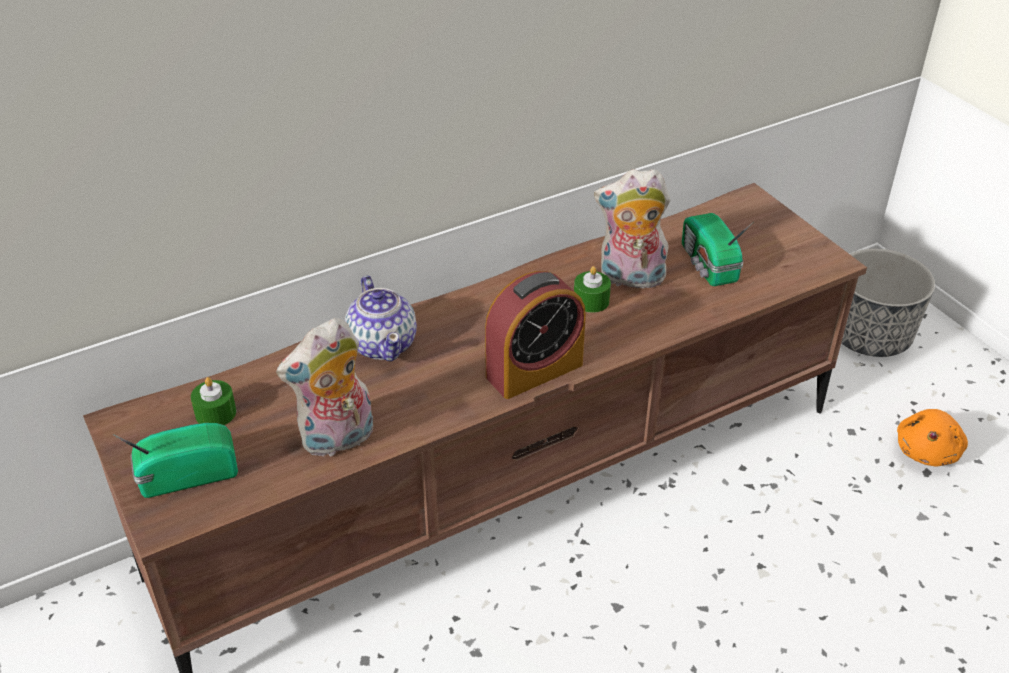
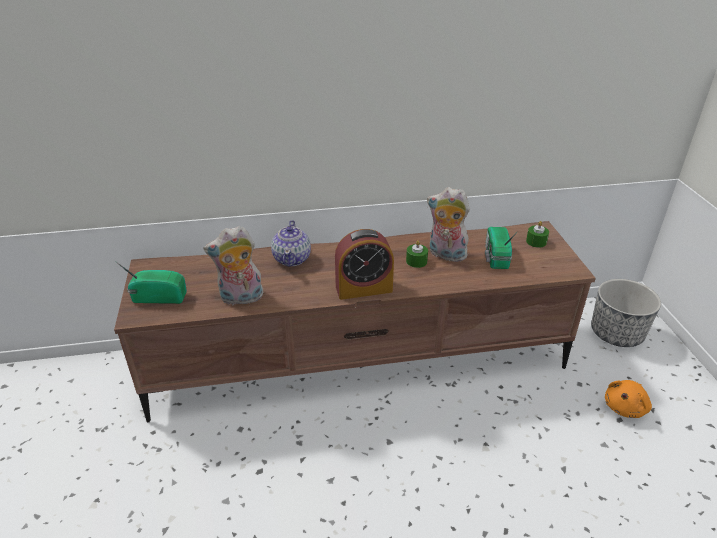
camera: 20 degrees right, 5 degrees down
green candle [191,377,236,425] -> green candle moved to [526,221,549,248]

